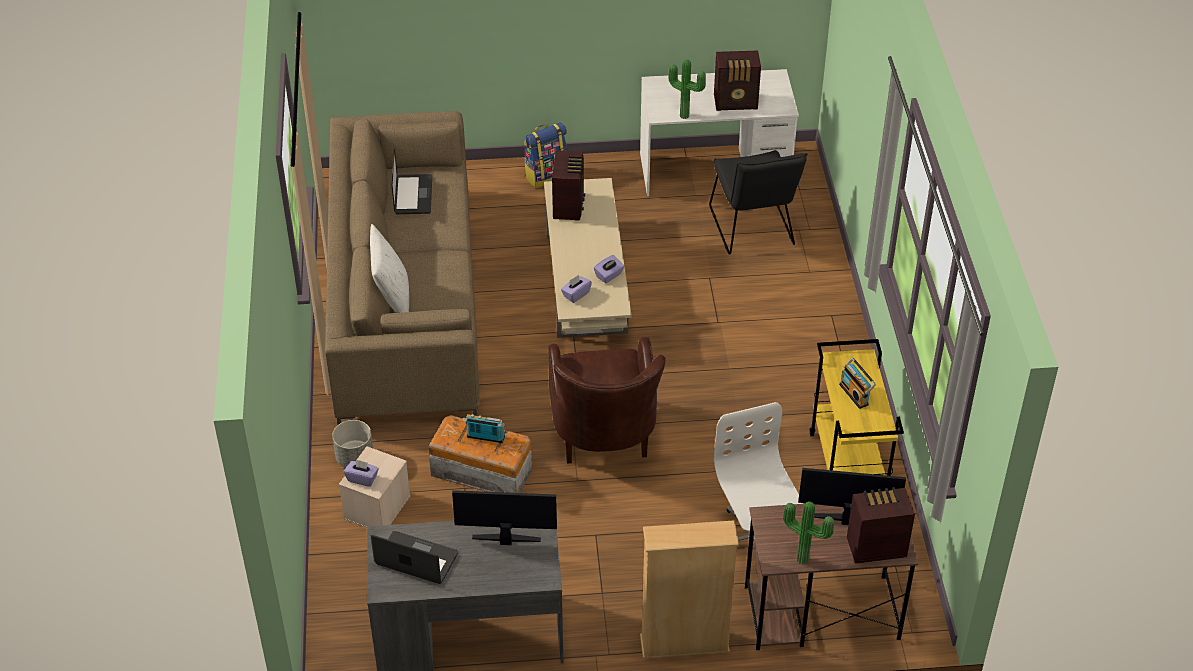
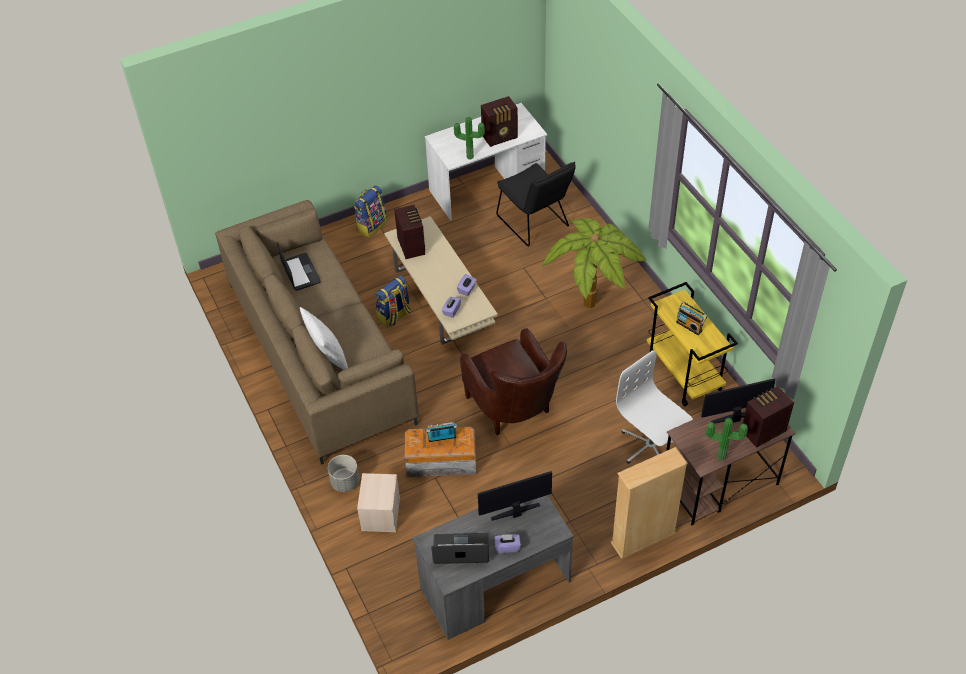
camera: 20 degrees left, 5 degrees up
purple tissue box [344,459,379,487] -> purple tissue box moved to [495,534,521,553]
none -> backpack [375,275,411,328]
none -> potted plant [542,218,646,308]

